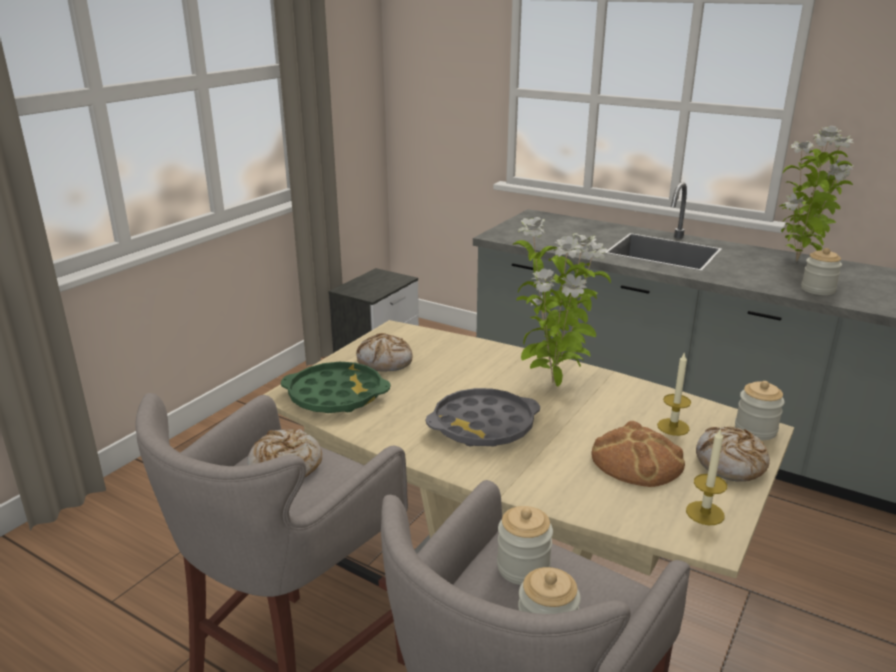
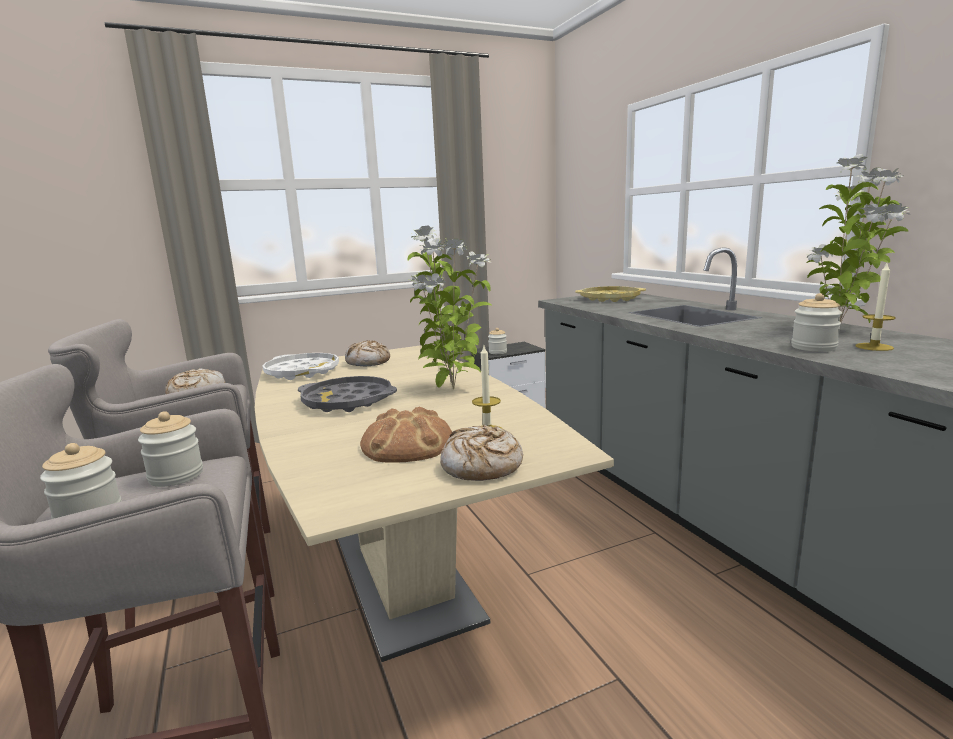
camera: 35 degrees right, 10 degrees down
green tray [281,362,391,413] -> white tray [262,353,339,380]
candle [686,428,727,525] -> candle moved to [855,263,896,351]
jar [735,381,785,440] -> jar moved to [488,328,507,354]
none -> yellow tray [575,286,646,302]

